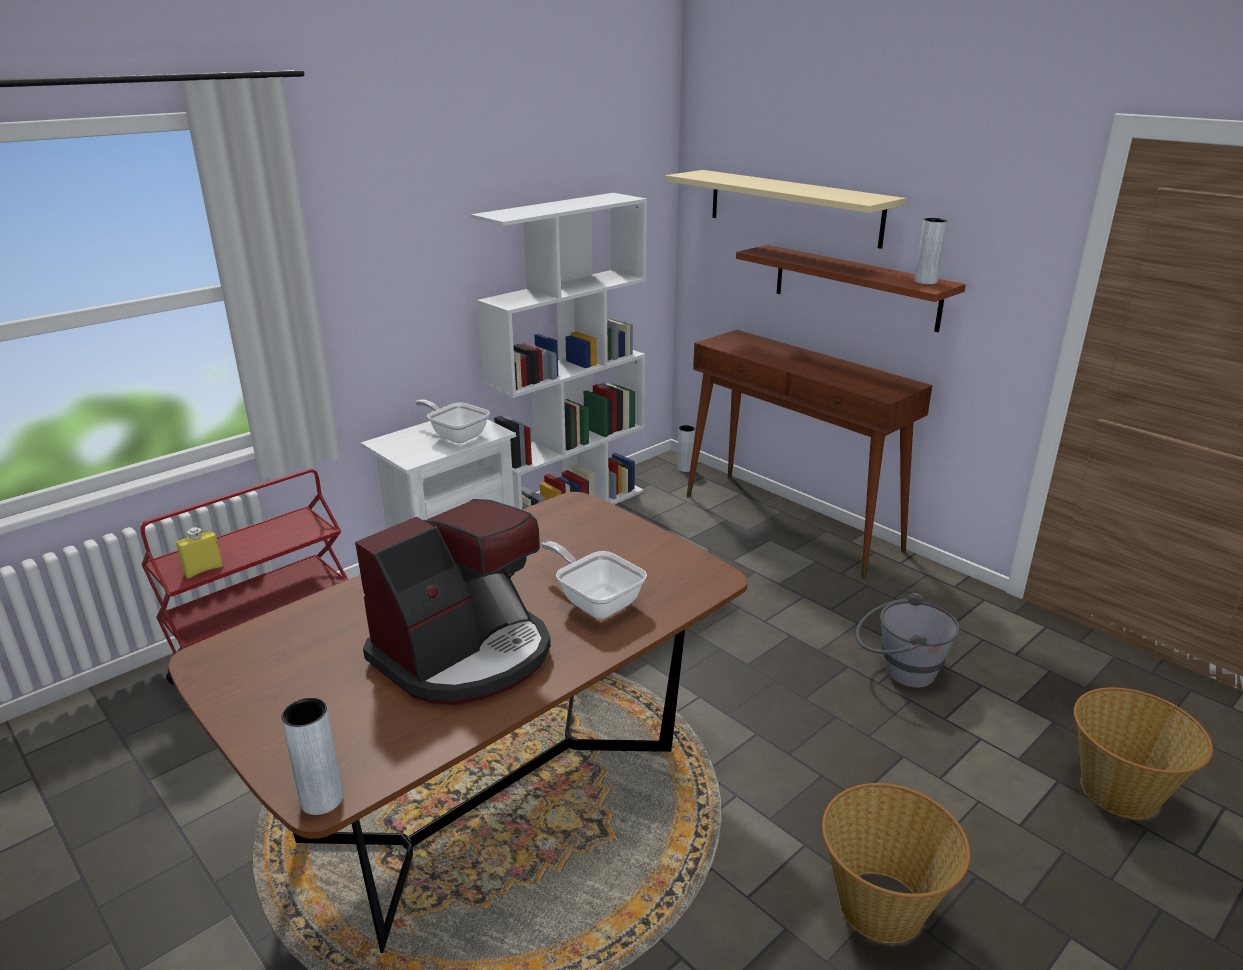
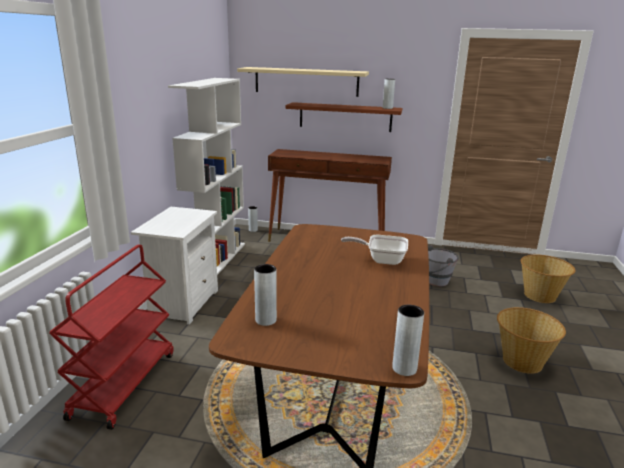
camera: 35 degrees left, 5 degrees down
yellow bottle [176,527,223,578] -> none
coffee machine [355,499,551,705] -> none
frying pan [415,399,490,443] -> none
none -> grey vase [254,264,277,326]

